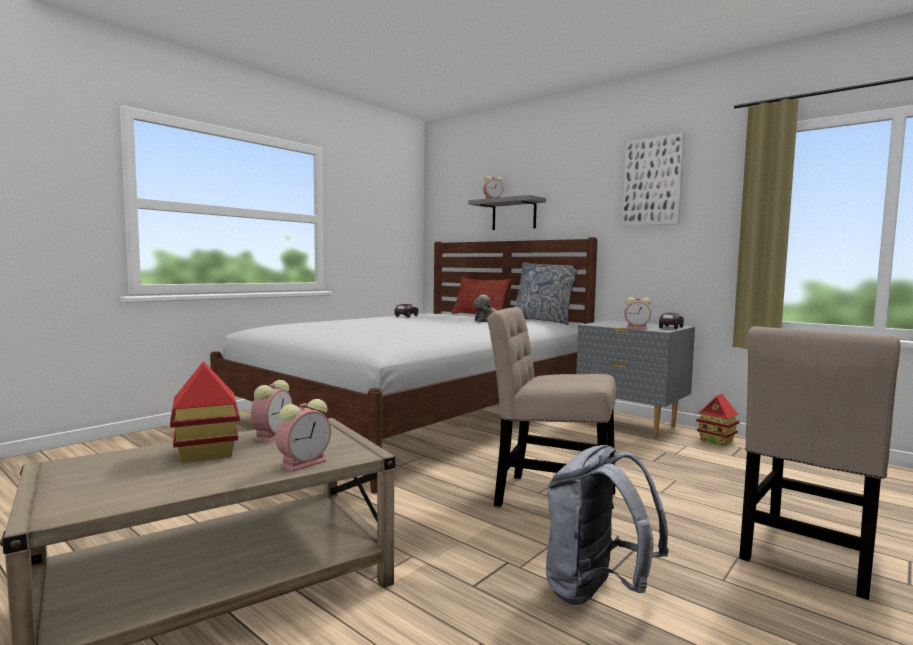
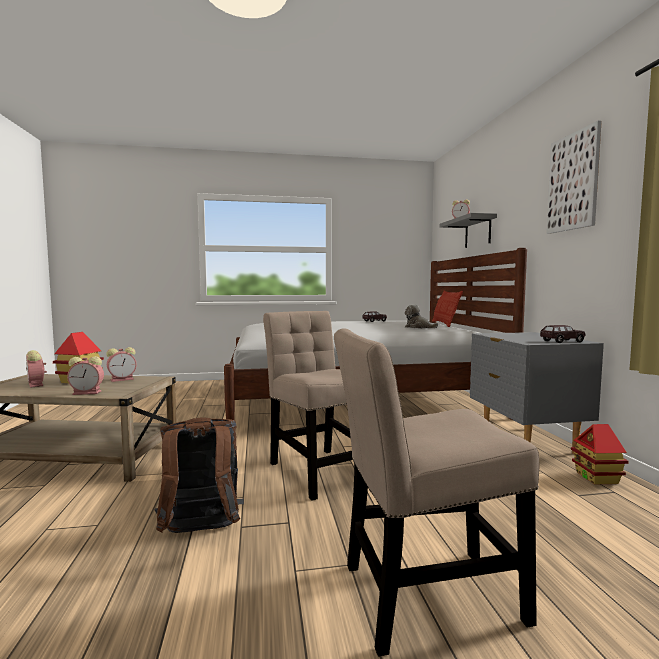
camera: 40 degrees right, 0 degrees up
pillow [514,262,578,325] -> none
grey backpack [546,445,669,605] -> brown backpack [154,417,244,533]
alarm clock [624,297,651,329] -> alarm clock moved to [26,350,47,388]

